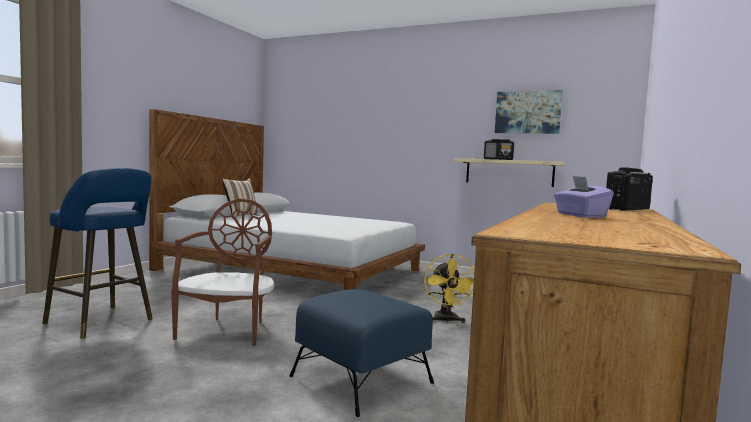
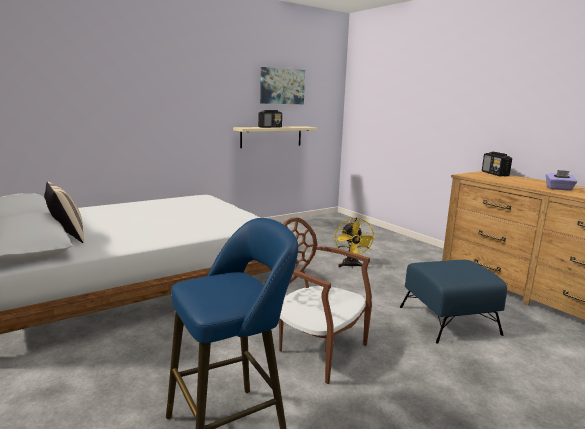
camera: 60 degrees left, 10 degrees up
yellow fan [424,254,474,323] -> yellow fan turned 60 degrees clockwise [335,218,376,268]

